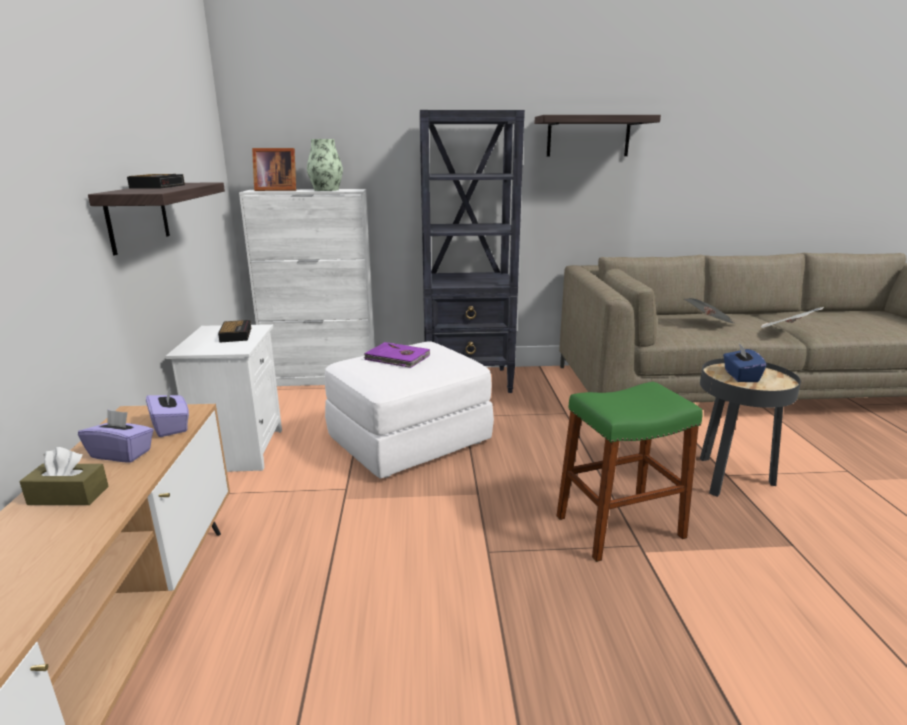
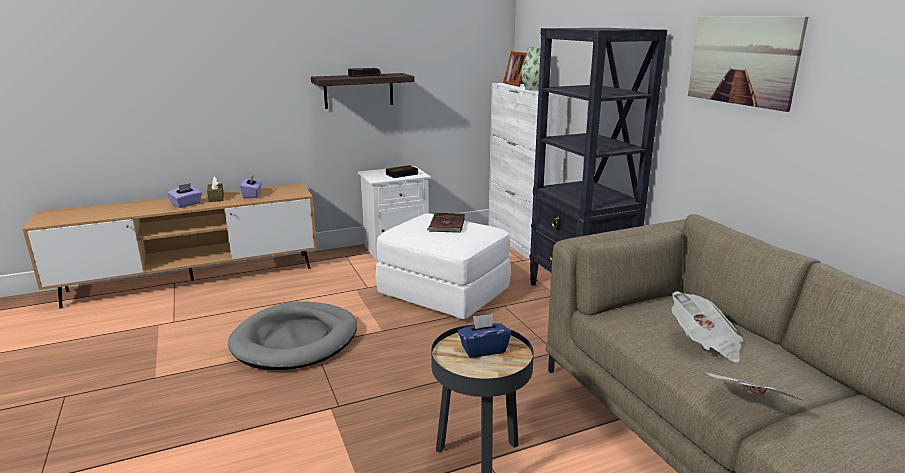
camera: 70 degrees right, 0 degrees up
purple tissue box [146,385,189,437] -> purple tissue box moved to [167,183,202,208]
purple book [364,342,430,368] -> brown book [427,213,465,233]
shelf [535,115,661,157] -> picture [688,16,808,112]
green stool [557,382,703,562] -> none
none -> grey dog bed [228,301,357,370]

